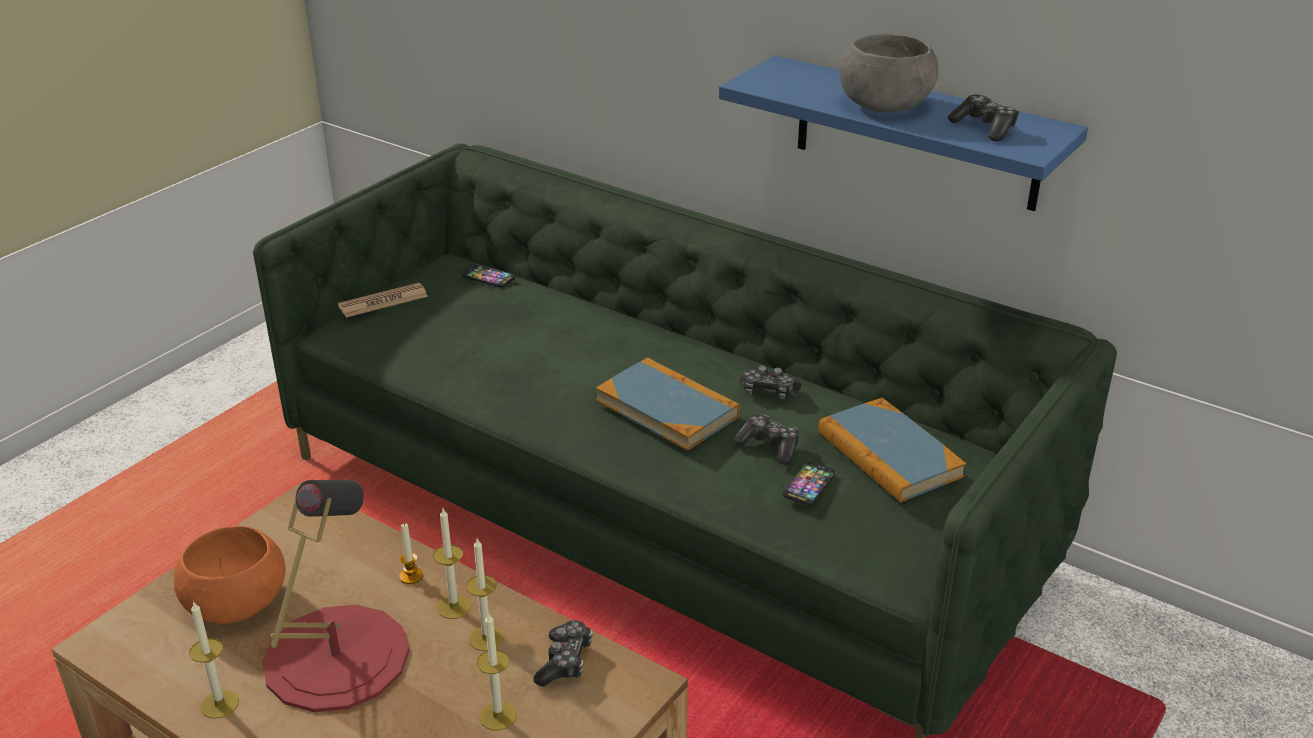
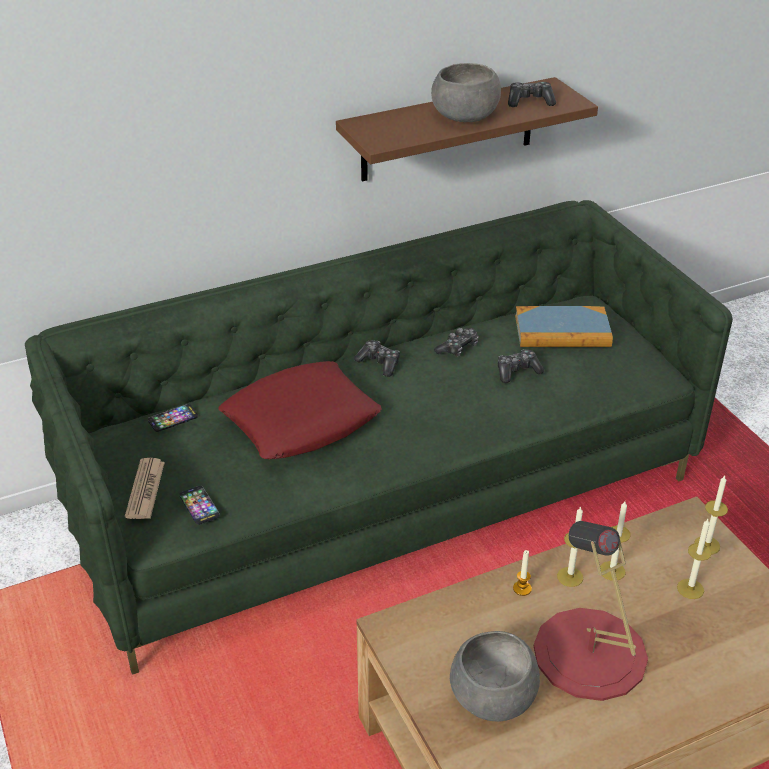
camera: 60 degrees left, 5 degrees up
orange bowl [174,526,285,624] -> grey bowl [450,631,540,722]
candle [189,601,239,719] -> candle moved to [695,476,728,554]
game controller [534,620,592,687] -> game controller moved to [354,340,400,377]
book [596,358,740,451] -> none
blue shelf [719,55,1088,211] -> brown shelf [336,77,598,181]
phone [783,462,836,506] -> phone moved to [179,486,220,525]
none -> red pillow [218,361,382,459]

